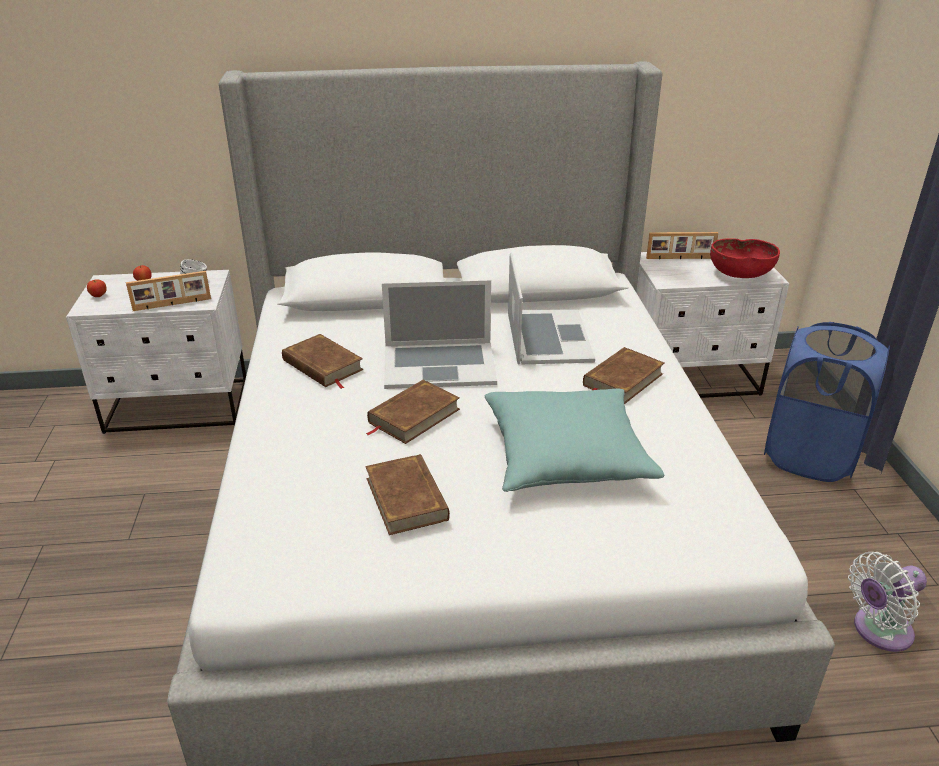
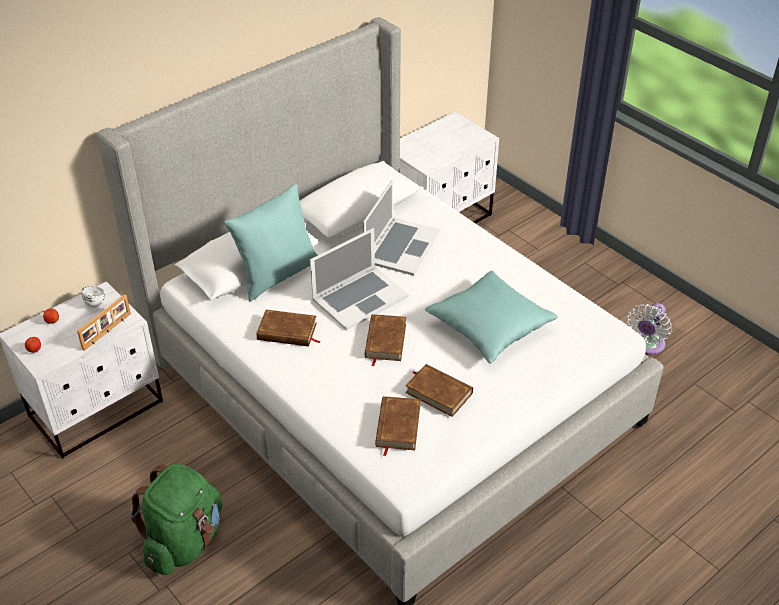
camera: 35 degrees left, 10 degrees up
laptop [508,252,595,364] -> laptop turned 60 degrees clockwise [363,180,440,276]
brown book [583,347,665,404] -> brown book moved to [375,396,420,457]
picture frame [646,232,718,259] -> none
red bowl [710,238,780,278] -> none
blue laundry basket [764,322,890,482] -> none
none -> green backpack [130,464,222,575]
none -> turquoise pillow [224,183,318,301]

